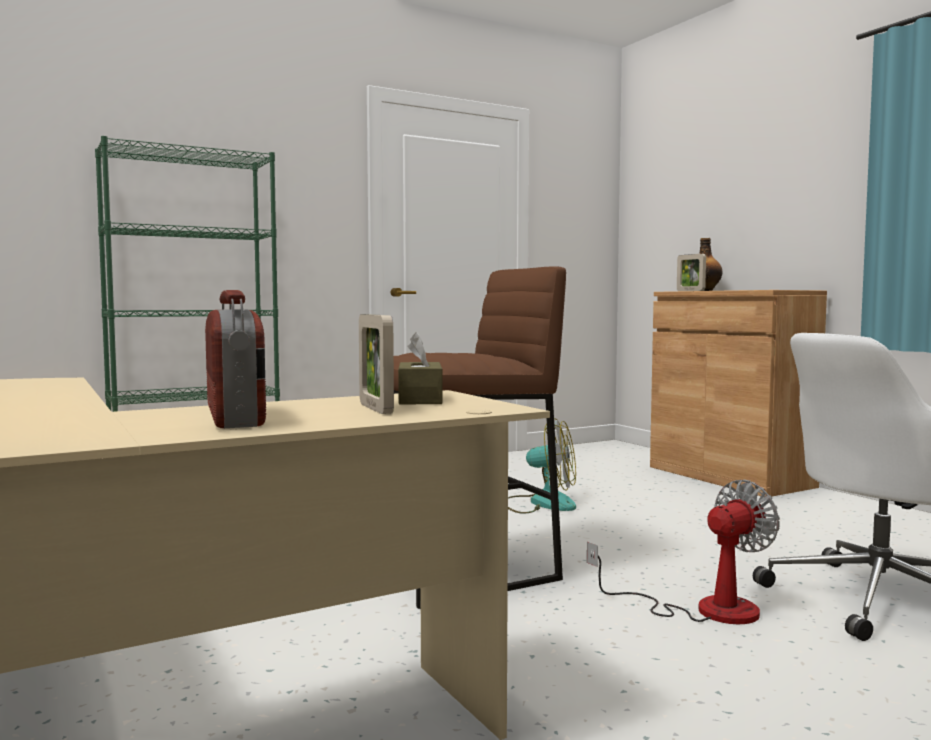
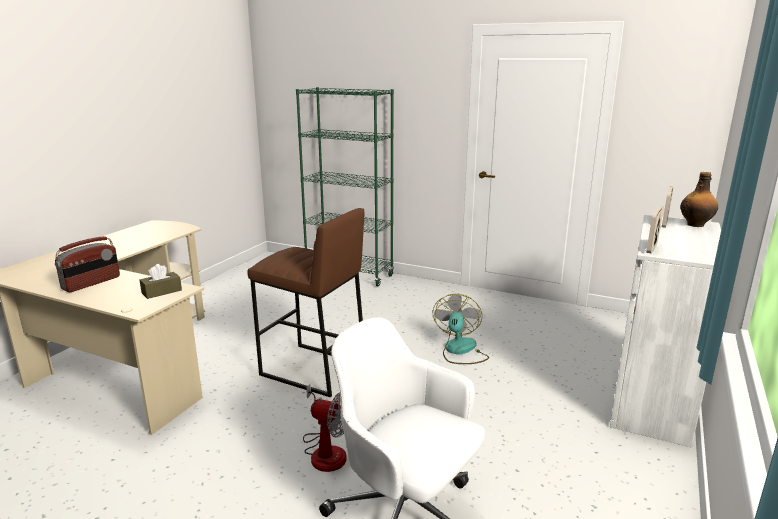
camera: 55 degrees right, 15 degrees up
picture frame [359,314,394,414] -> picture frame moved to [646,206,664,253]
fan [508,418,576,514] -> fan turned 150 degrees counterclockwise [433,294,489,364]
brown cabinet [650,290,827,497] -> white cabinet [610,215,721,447]

